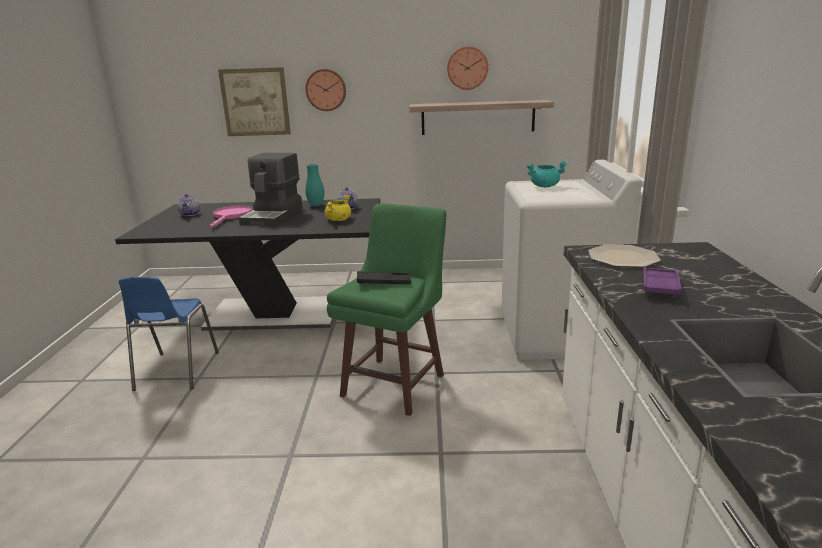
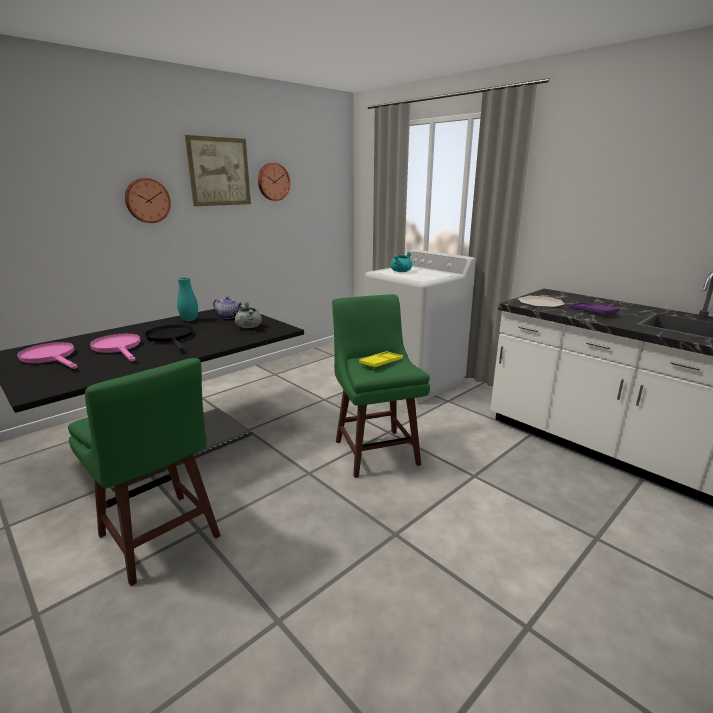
camera: 45 degrees left, 0 degrees up
blue chair [119,277,219,391] -> green stool [68,358,221,586]
teapot [177,194,200,216] -> pink frying pan [17,342,78,369]
picture [218,67,291,136] -> picture moved to [185,135,251,206]
coffee machine [239,153,303,226] -> black frying pan [145,324,193,350]
yellow cooking pot [324,195,351,221] -> grey cooking pot [235,302,262,328]
black tray [357,271,411,285] -> yellow tray [359,351,403,369]
shelf [409,100,554,135] -> none

